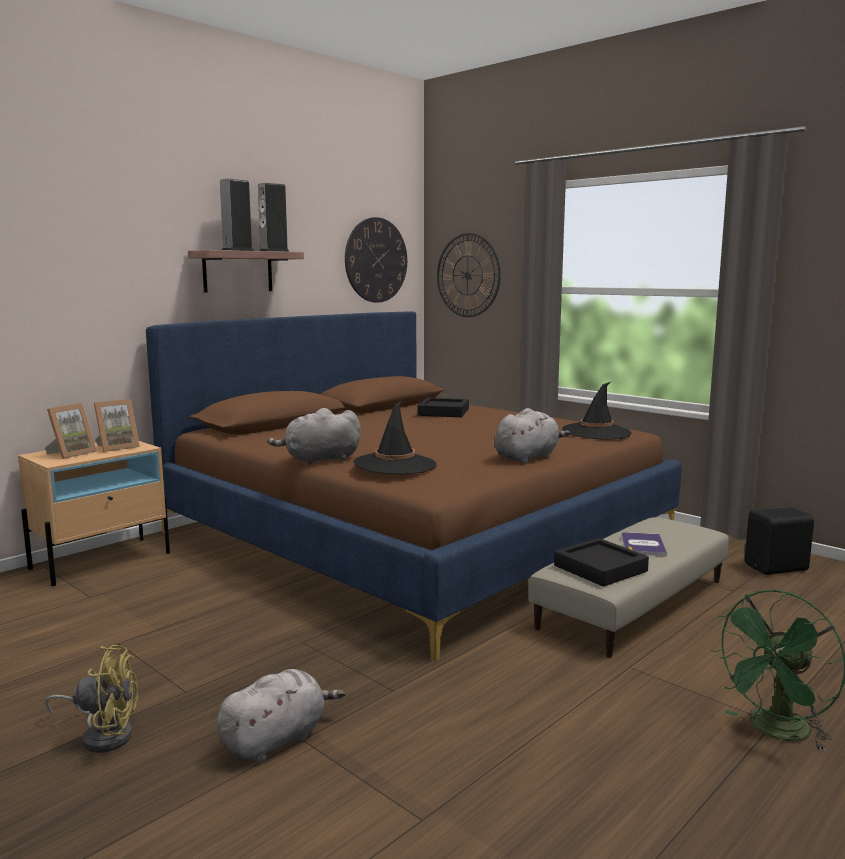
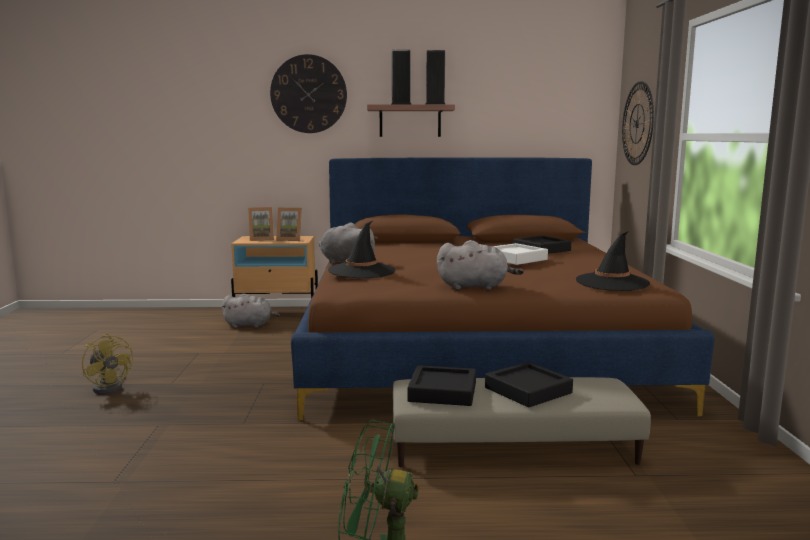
camera: 45 degrees right, 0 degrees up
grey plush toy [217,669,346,762] -> grey plush toy moved to [221,294,280,328]
wall clock [345,217,407,303] -> wall clock moved to [270,54,347,133]
book [621,532,667,556] -> black tray [485,362,573,407]
black speaker [745,507,814,575] -> none
none -> white tray [493,243,548,265]

